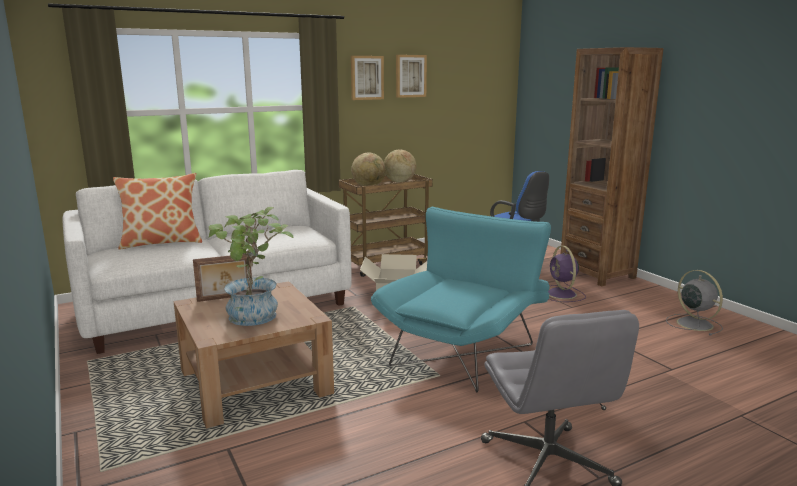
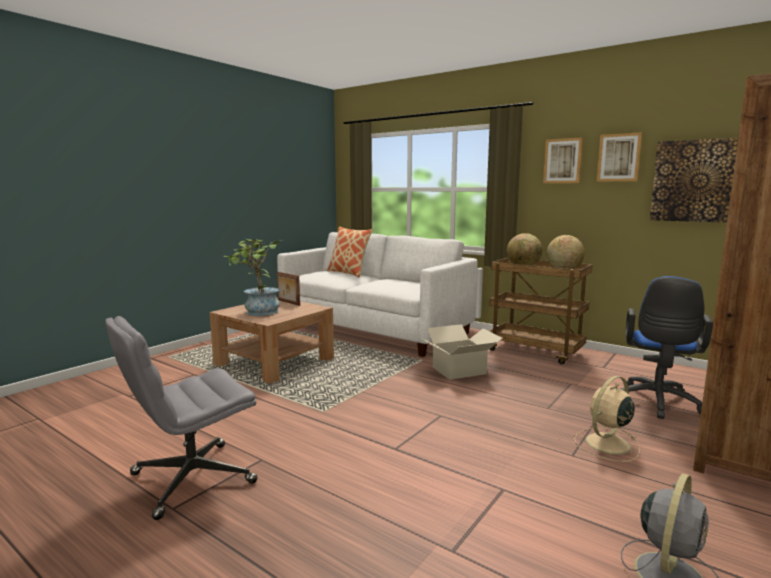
camera: 65 degrees right, 5 degrees down
turquoise armchair [371,207,551,392] -> none
purple fan [548,246,586,302] -> beige fan [574,376,640,462]
none -> picture [650,138,738,223]

